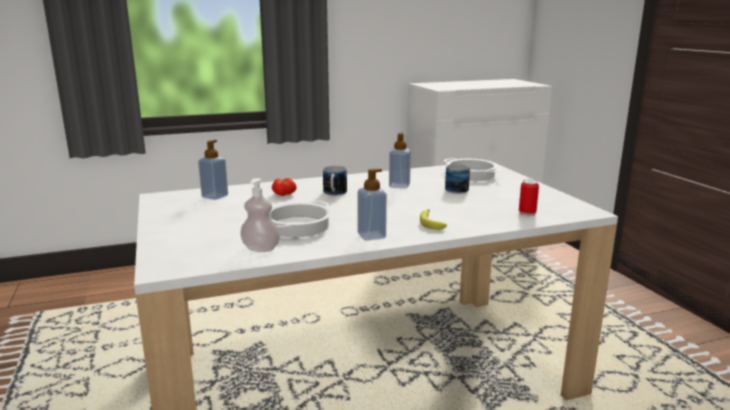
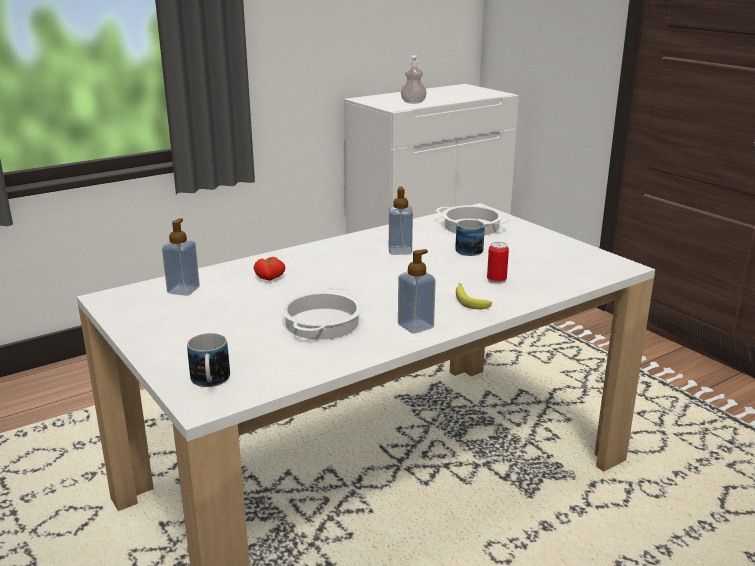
camera: 15 degrees left, 5 degrees up
soap dispenser [240,178,280,252] -> soap dispenser moved to [401,55,427,104]
mug [323,166,347,196] -> mug moved to [187,333,230,387]
can [519,179,539,216] -> can moved to [487,242,509,284]

